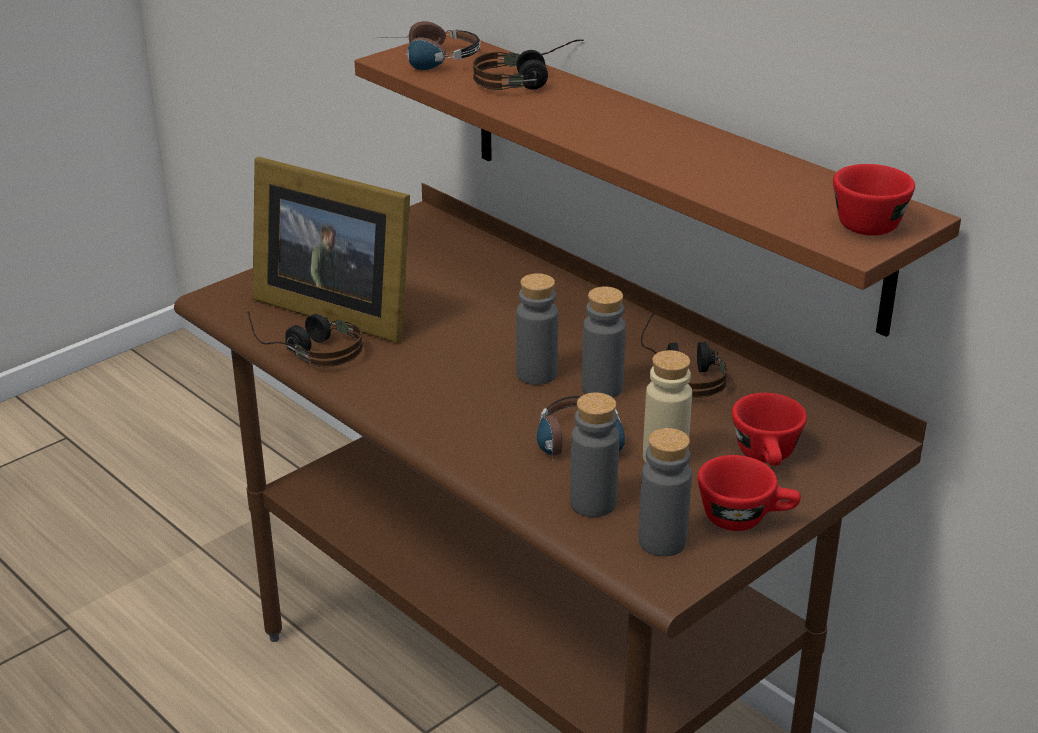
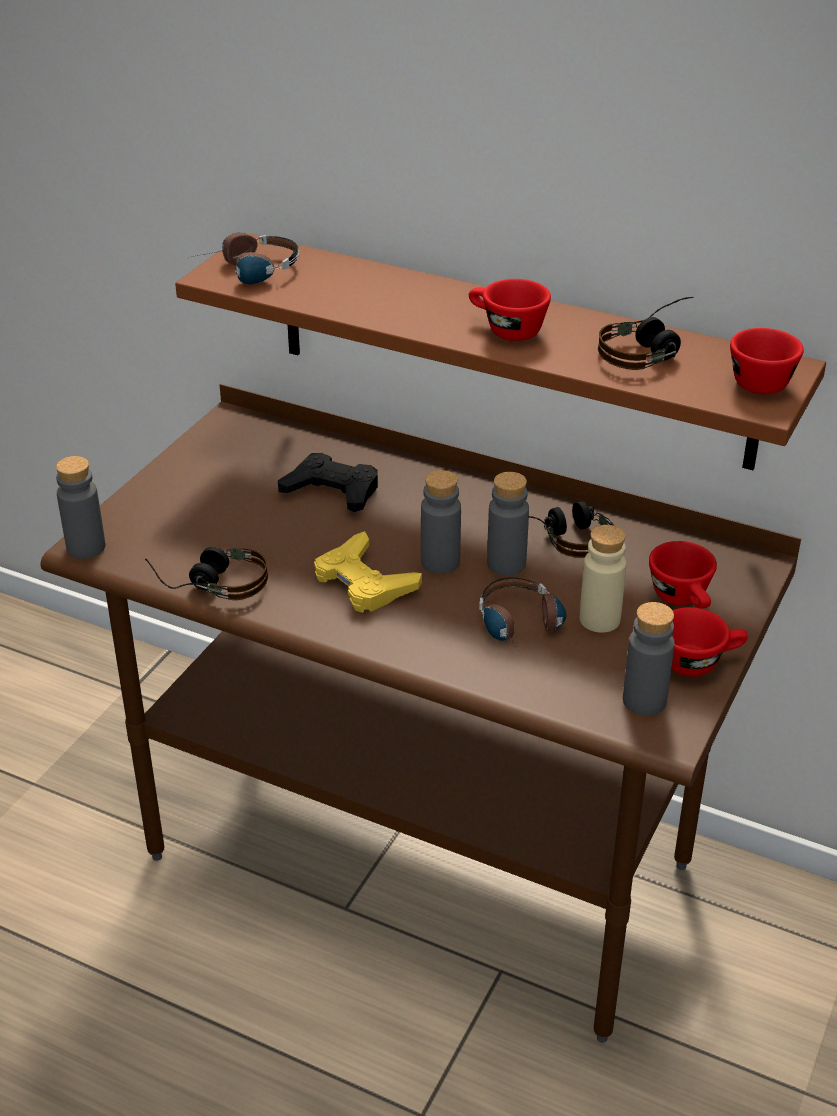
camera: 20 degrees left, 5 degrees up
picture frame [252,157,410,343] -> none
headphones [473,40,583,90] -> headphones moved to [598,297,693,370]
grey bottle [570,392,619,517] -> grey bottle moved to [56,456,105,559]
none -> black game controller [278,453,378,512]
none -> yellow game controller [314,531,422,613]
none -> red cup [469,279,551,341]

